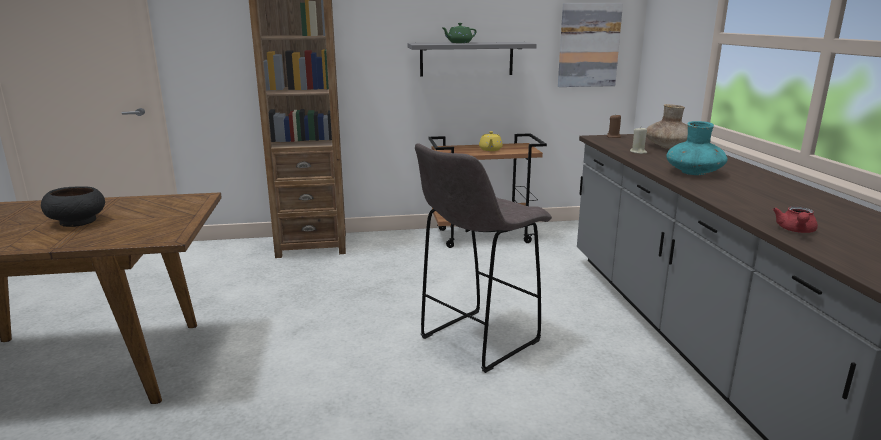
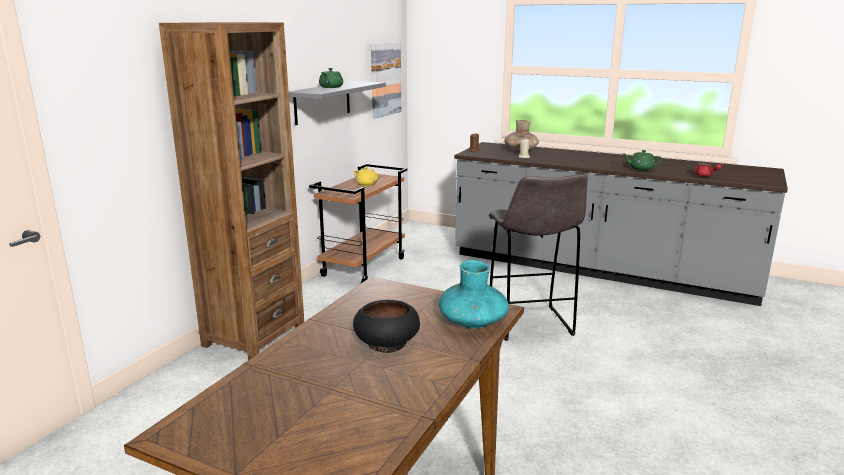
camera: 55 degrees left, 0 degrees up
turquoise vase [666,121,728,175] -> turquoise vase moved to [439,260,509,328]
none -> green teapot [622,150,662,171]

